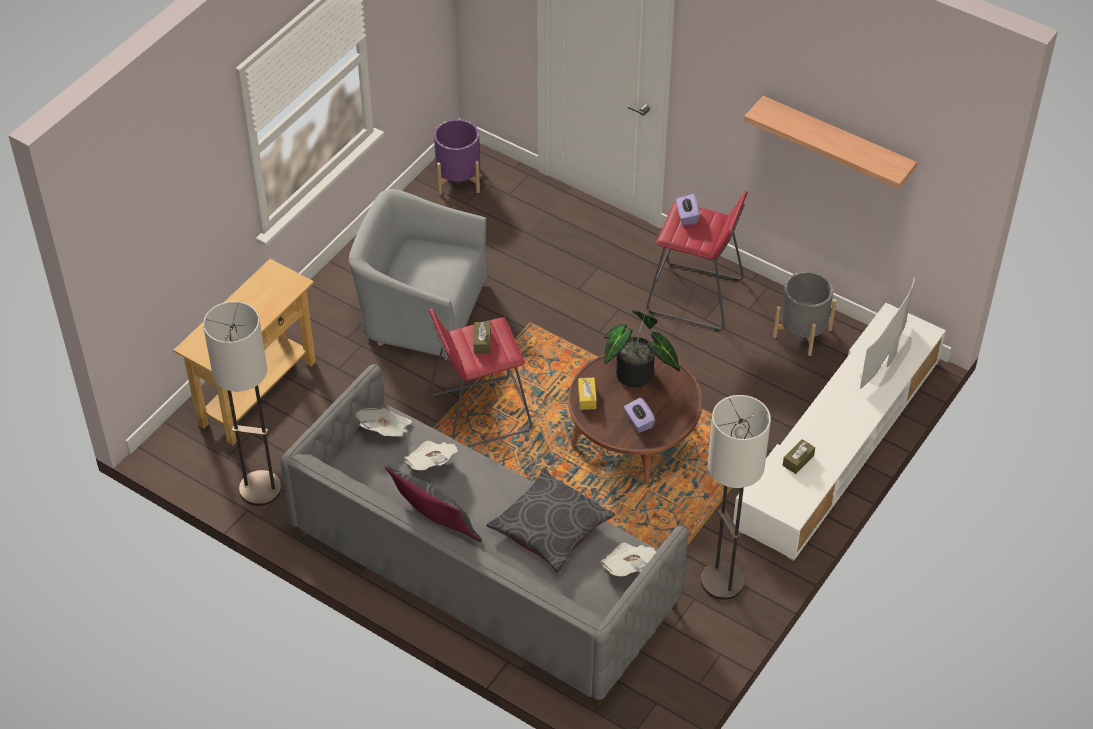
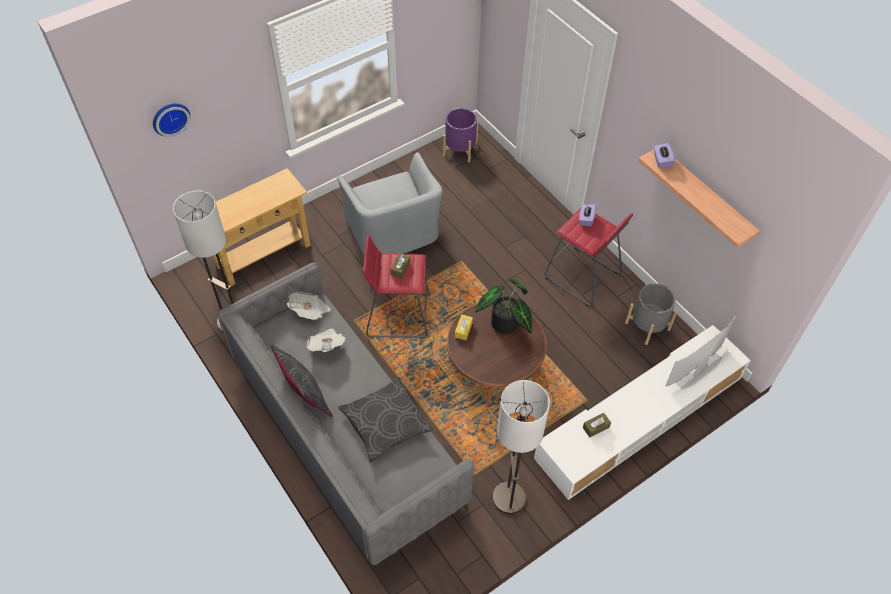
camera: 20 degrees right, 5 degrees up
grey armchair [349,189,487,360] -> grey armchair turned 150 degrees counterclockwise [337,152,443,254]
newspaper [600,543,656,576] -> none
purple tissue box [624,397,655,433] -> purple tissue box moved to [654,143,675,168]
none -> wall clock [153,103,190,137]

